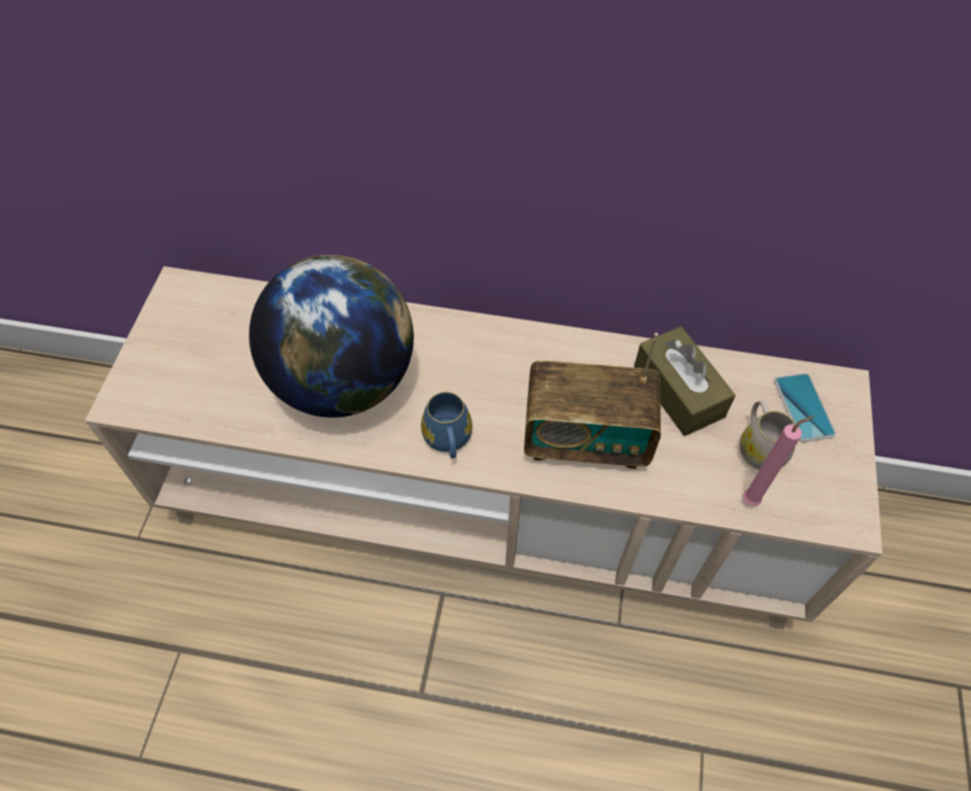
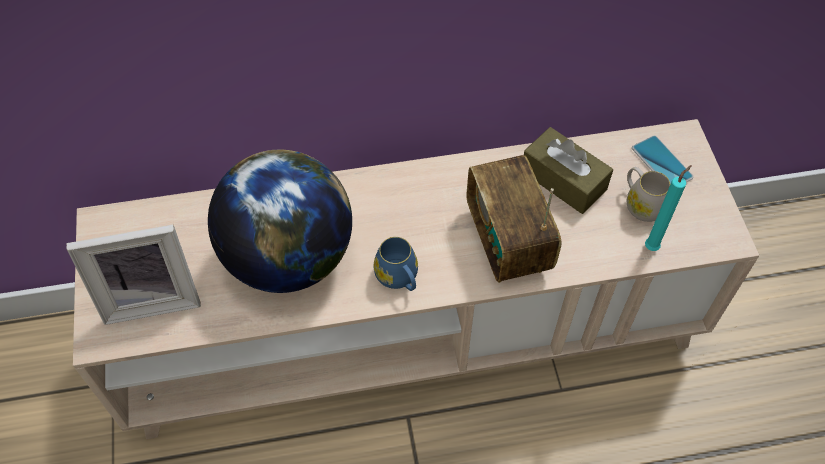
camera: 20 degrees left, 0 degrees up
radio [524,333,661,469] -> radio turned 90 degrees clockwise [467,155,562,283]
pink candle [743,415,814,506] -> turquoise candle [645,165,692,251]
none -> picture frame [66,225,201,325]

